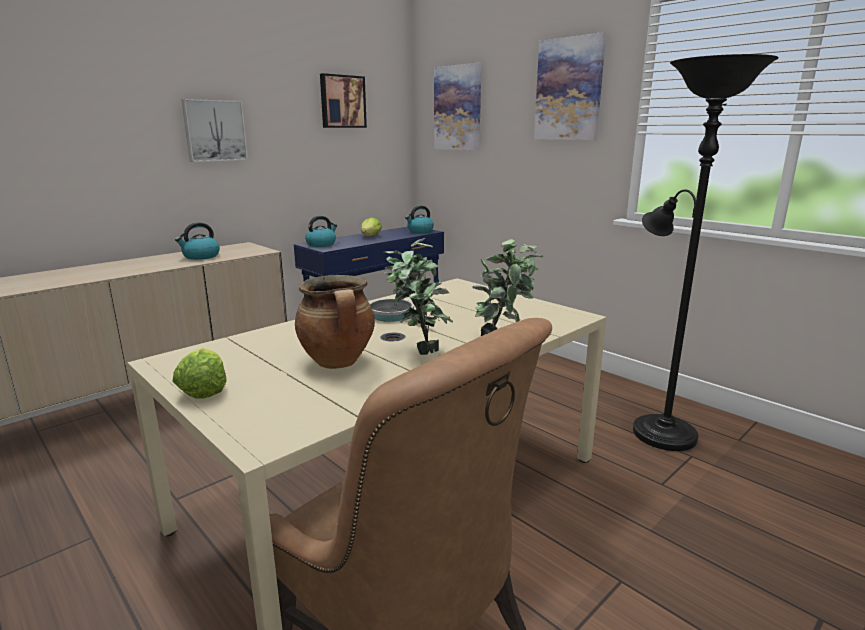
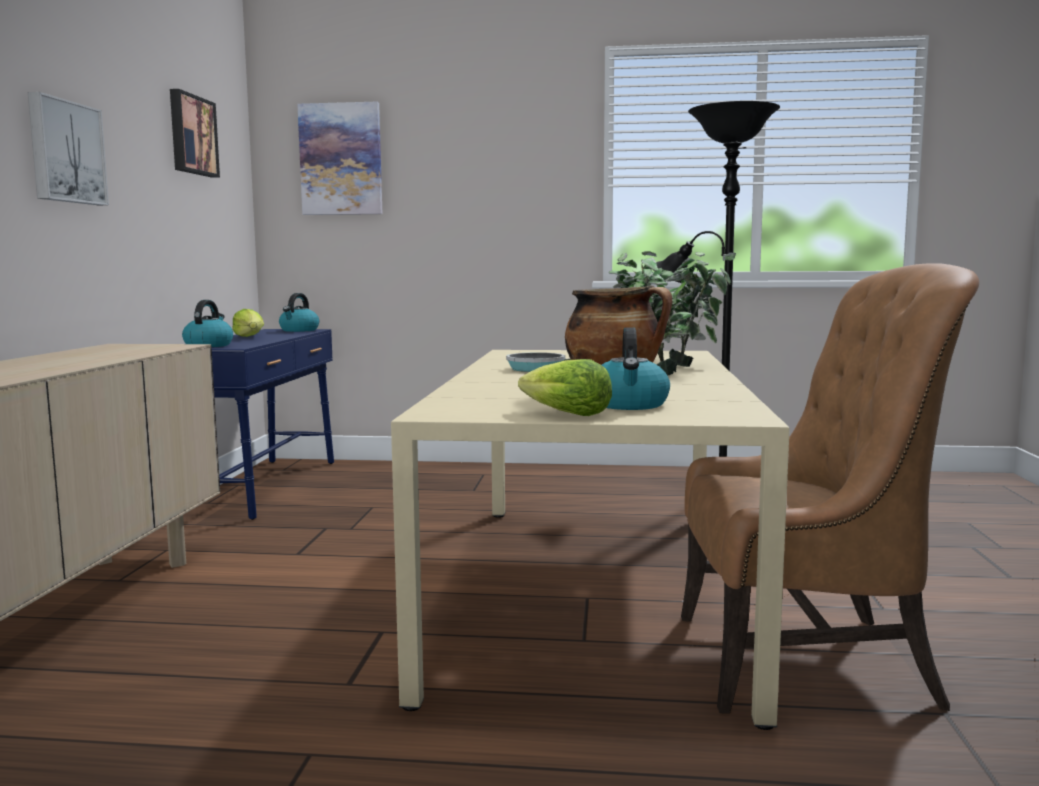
camera: 40 degrees left, 10 degrees down
kettle [175,222,220,260] -> kettle moved to [602,327,670,410]
picture [534,32,606,140] -> none

